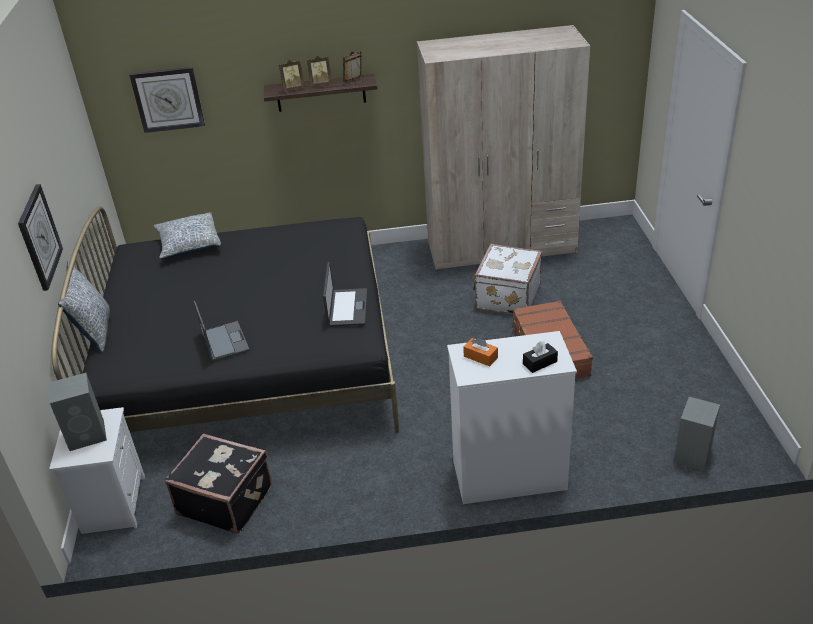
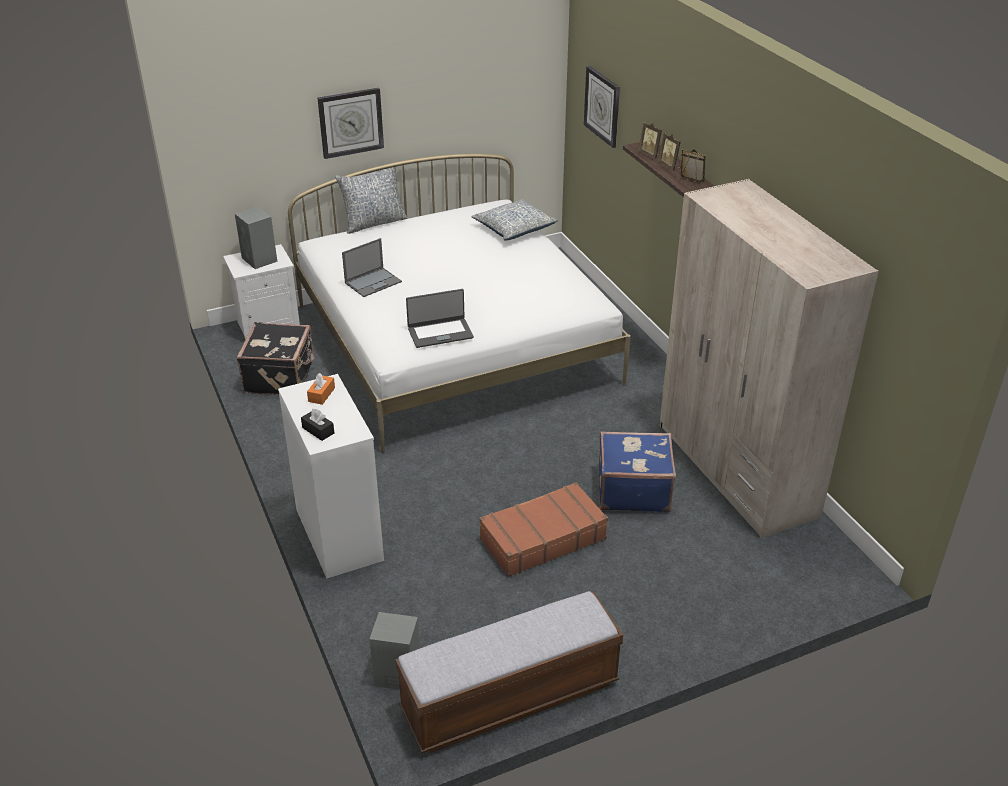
camera: 70 degrees right, 0 degrees up
black bed [51,206,399,433] -> white bed [288,154,631,453]
white suitcase [473,244,542,315] -> blue suitcase [598,431,676,513]
none -> bench [395,591,623,754]

